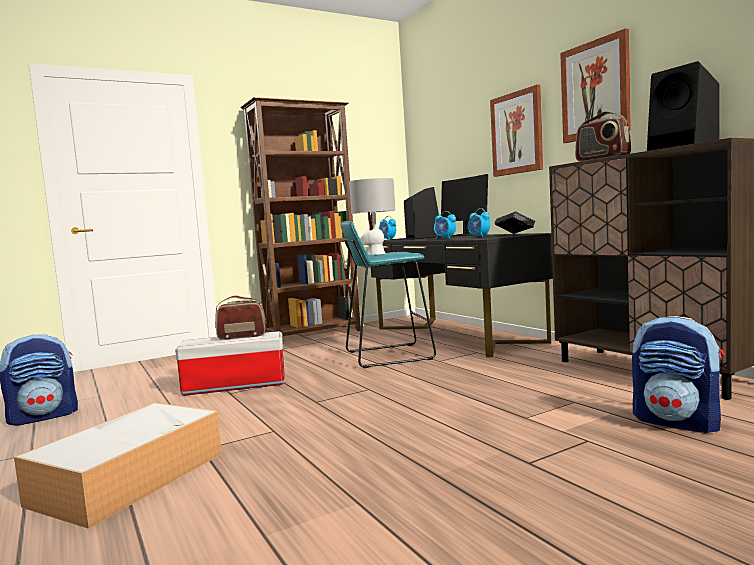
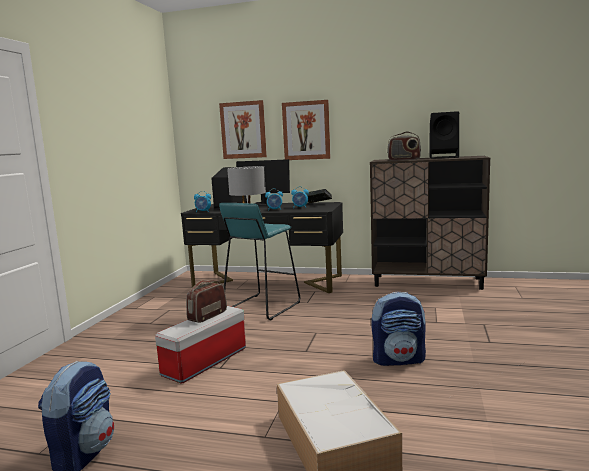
camera: 45 degrees left, 5 degrees up
brown bookcase [240,97,361,336] -> none
picture [560,28,631,143] -> picture moved to [219,100,267,159]
backpack [632,316,725,434] -> backpack moved to [371,292,426,366]

